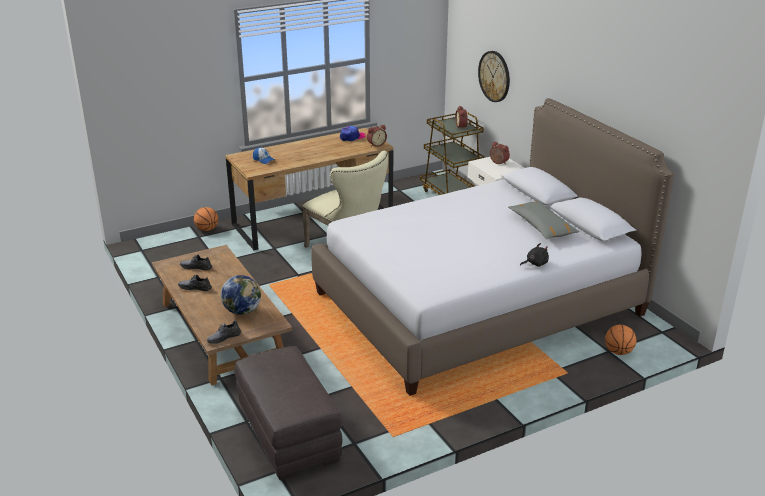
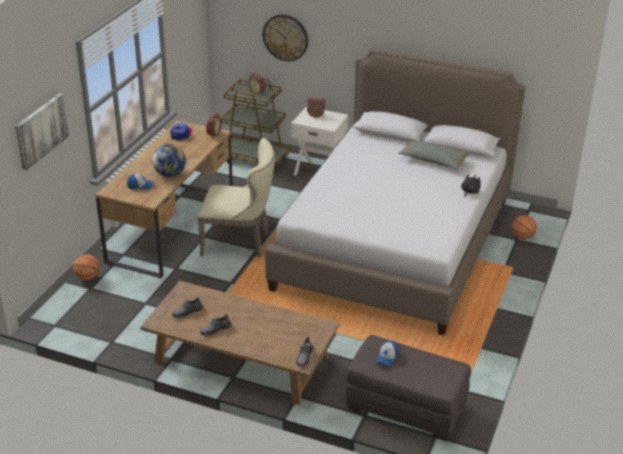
camera: 40 degrees left, 5 degrees up
globe [221,275,261,315] -> globe moved to [152,144,186,177]
none -> picture [15,93,69,170]
none -> cap [375,340,399,366]

